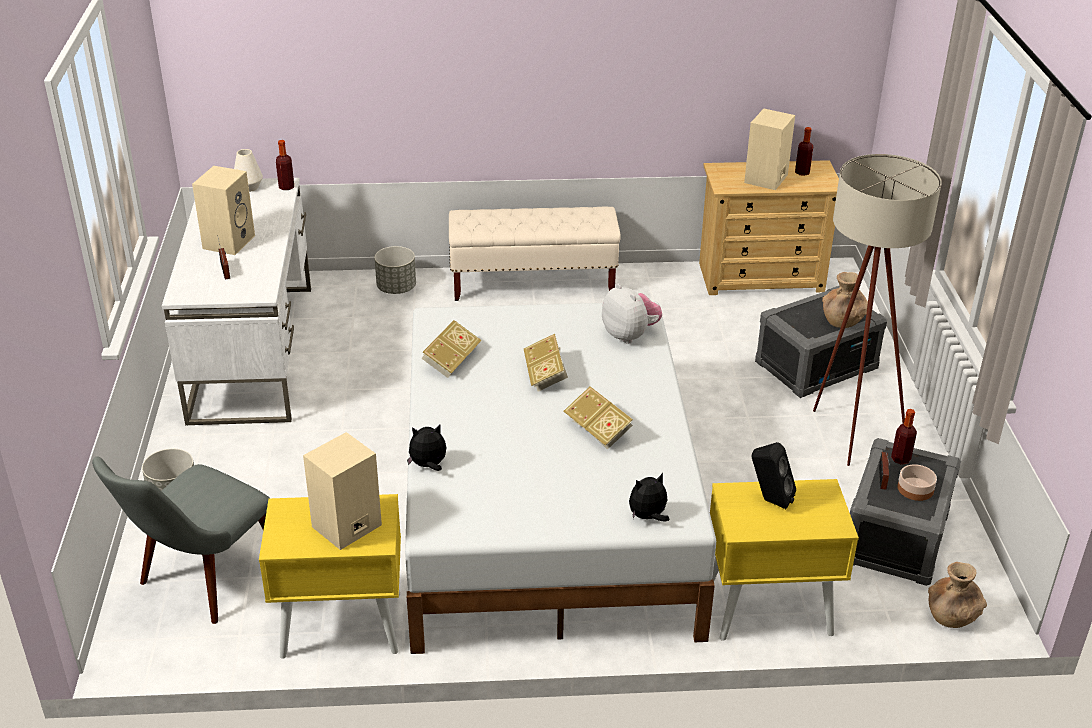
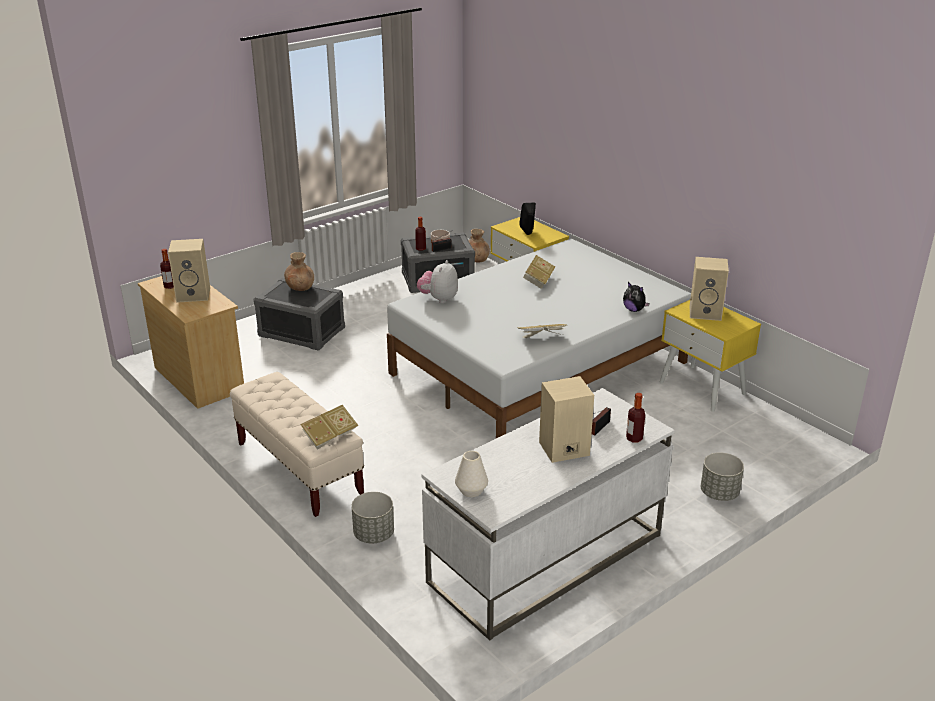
camera: 125 degrees left, 5 degrees down
grey chair [92,456,270,624] -> none
bottle [276,140,294,190] -> bottle moved to [626,393,645,443]
book [524,334,568,392] -> book moved to [300,405,359,450]
plush toy [629,473,669,522] -> none
beige floor lamp [813,154,942,466] -> none

